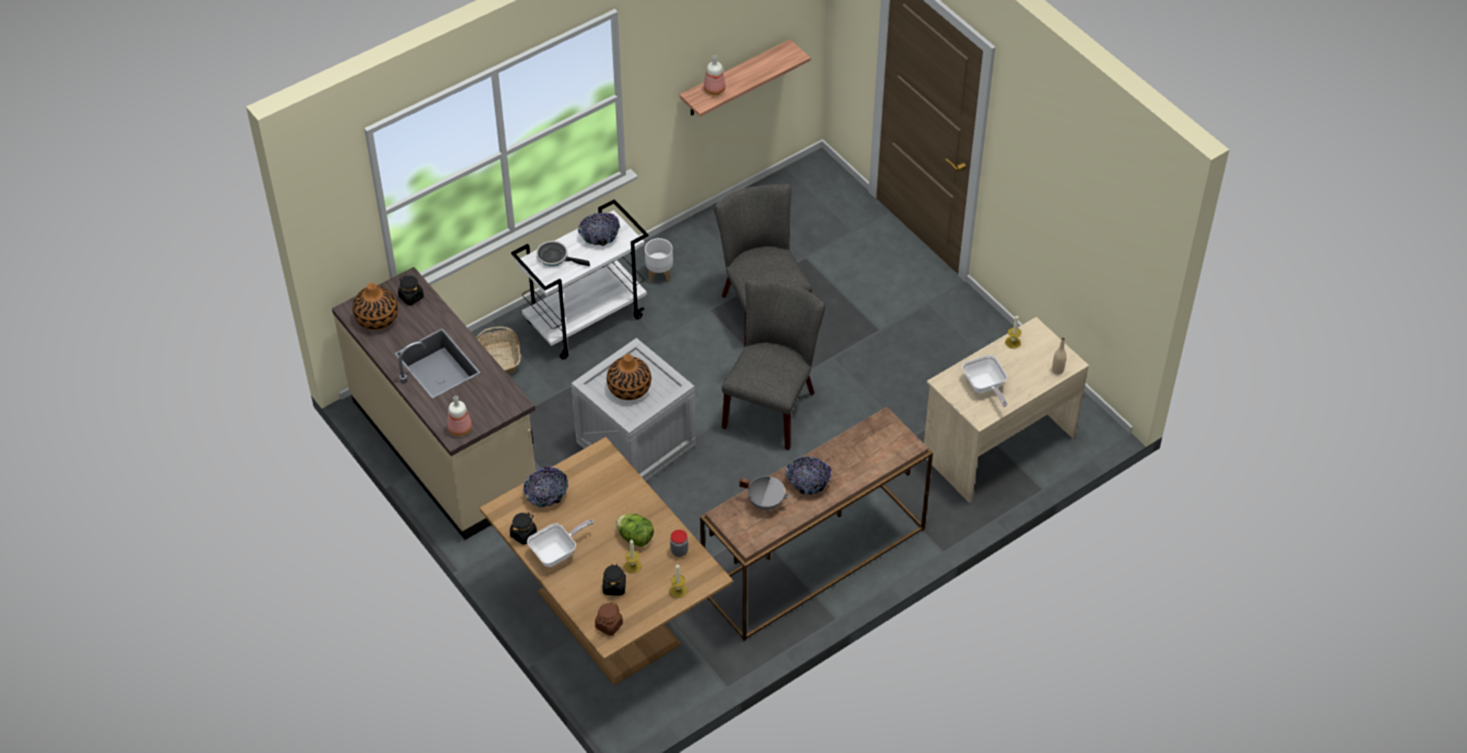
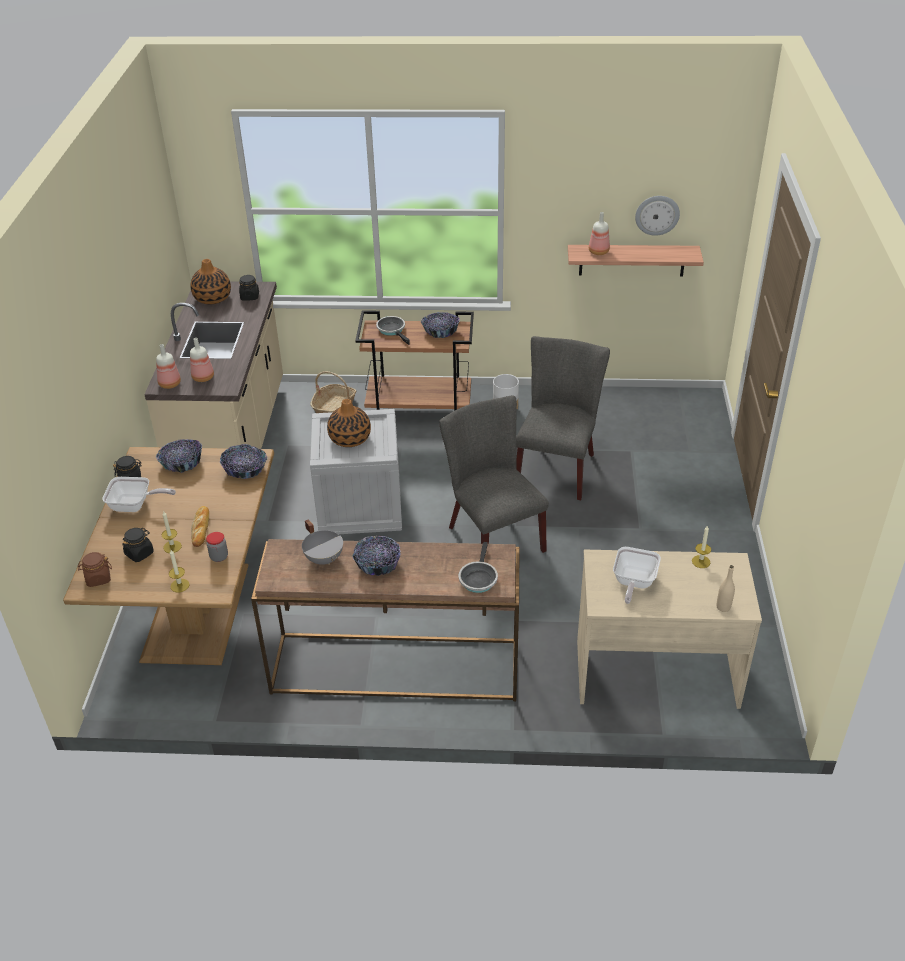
camera: 40 degrees right, 10 degrees down
white cart [511,199,649,360] -> brown cart [355,310,474,411]
lettuce [616,514,654,547] -> bread [191,506,209,547]
grey chair [722,279,825,450] -> grey chair turned 90 degrees counterclockwise [439,395,549,553]
none -> bottle [190,338,214,382]
none -> bowl [220,444,268,479]
none -> frying pan [458,542,498,593]
none -> wall clock [635,196,680,236]

